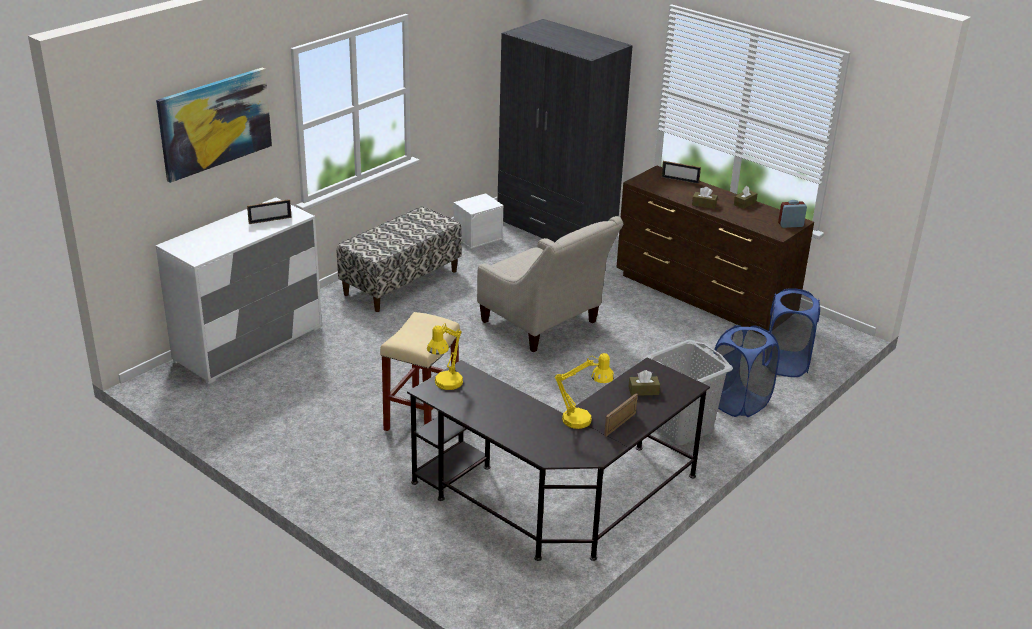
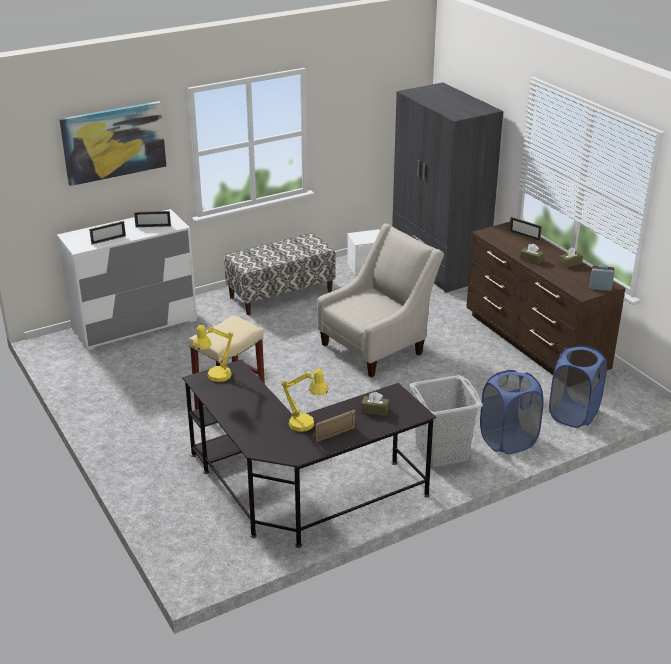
camera: 20 degrees right, 0 degrees up
beige armchair [477,216,623,352] -> beige armchair turned 105 degrees counterclockwise [317,223,444,377]
none -> picture frame [89,221,126,245]

